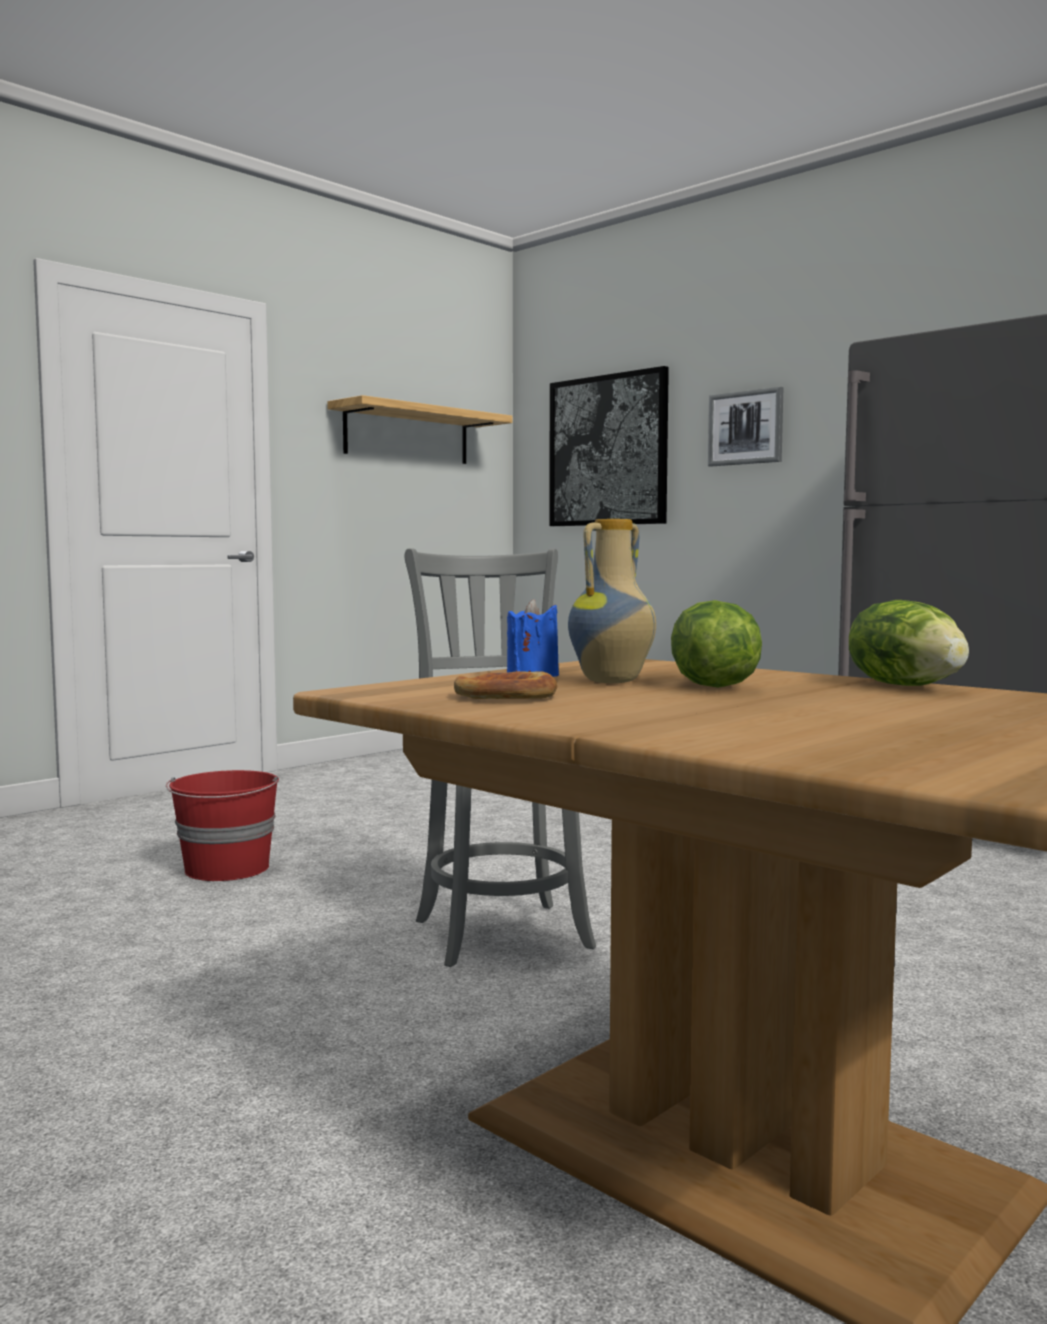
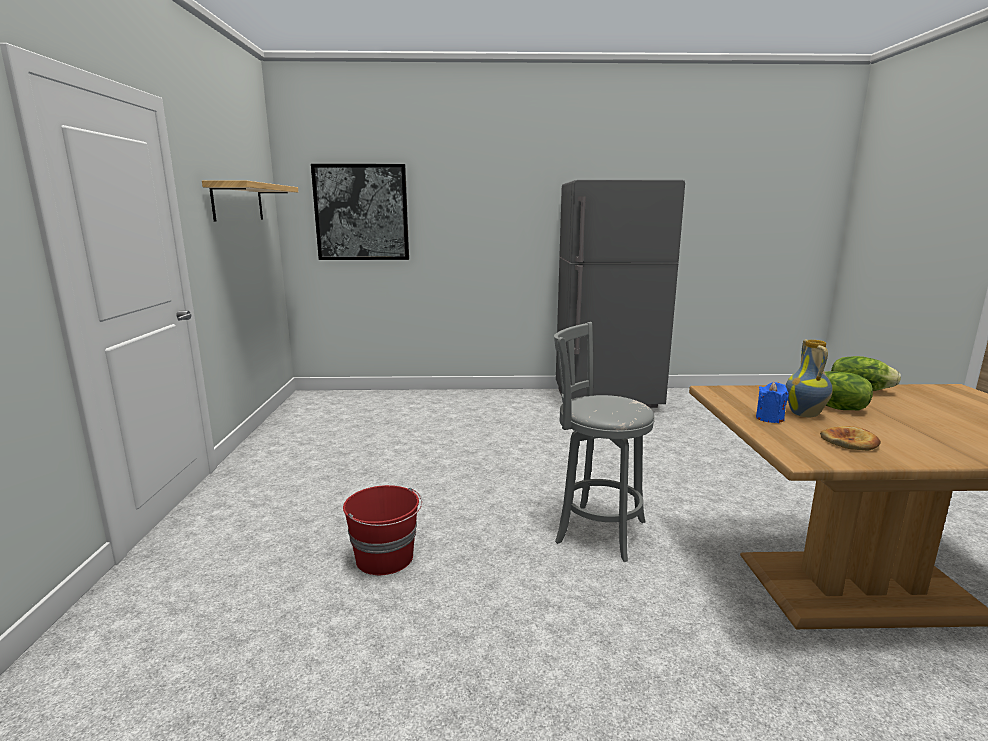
camera: 45 degrees left, 10 degrees up
picture [708,387,783,466] -> none

